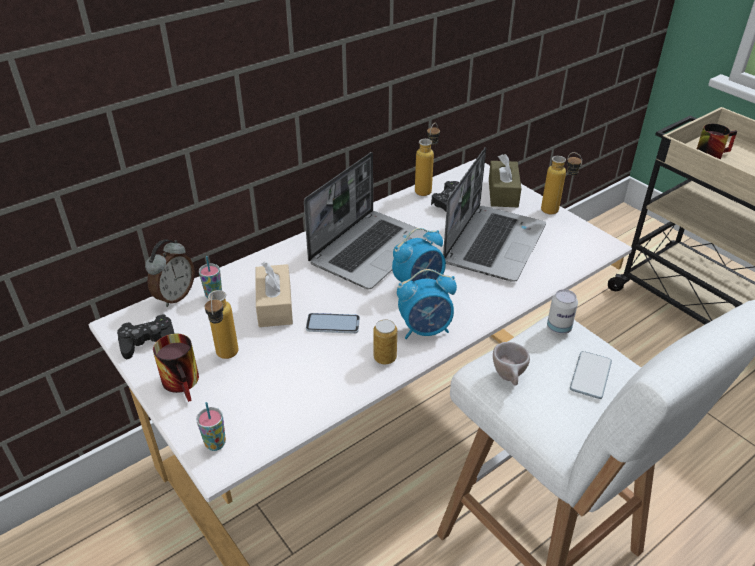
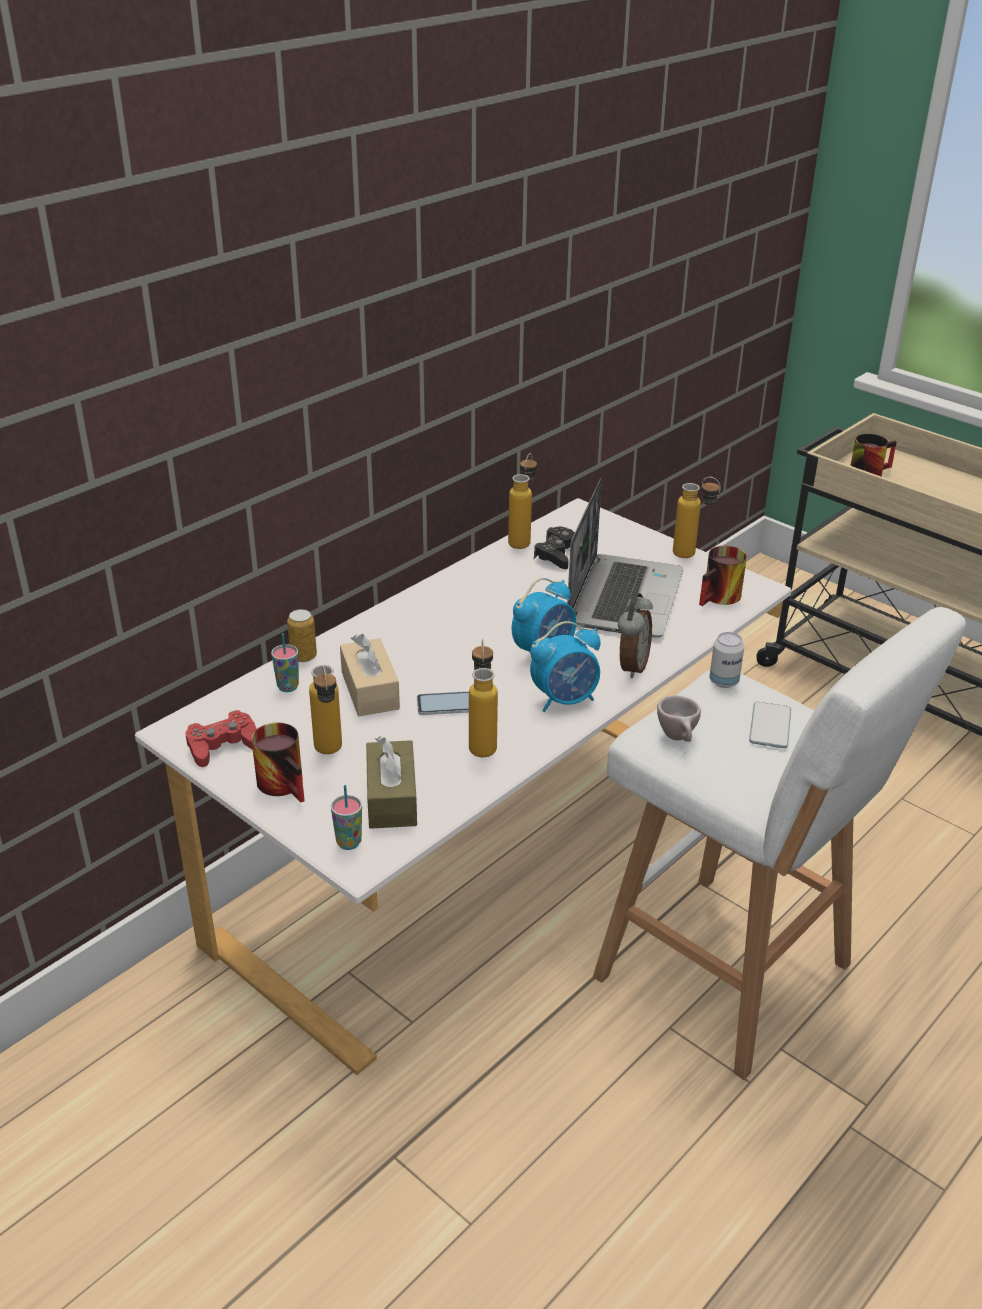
camera: 10 degrees left, 5 degrees down
black game controller [117,314,175,359] -> red game controller [185,710,257,767]
alarm clock [145,239,195,307] -> alarm clock moved to [618,593,653,679]
laptop [304,152,427,289] -> none
can [373,319,397,364] -> can moved to [287,609,317,662]
brown tissue box [489,154,522,207] -> brown tissue box moved to [366,736,417,829]
none -> bottle [469,639,498,757]
none -> mug [699,546,747,606]

